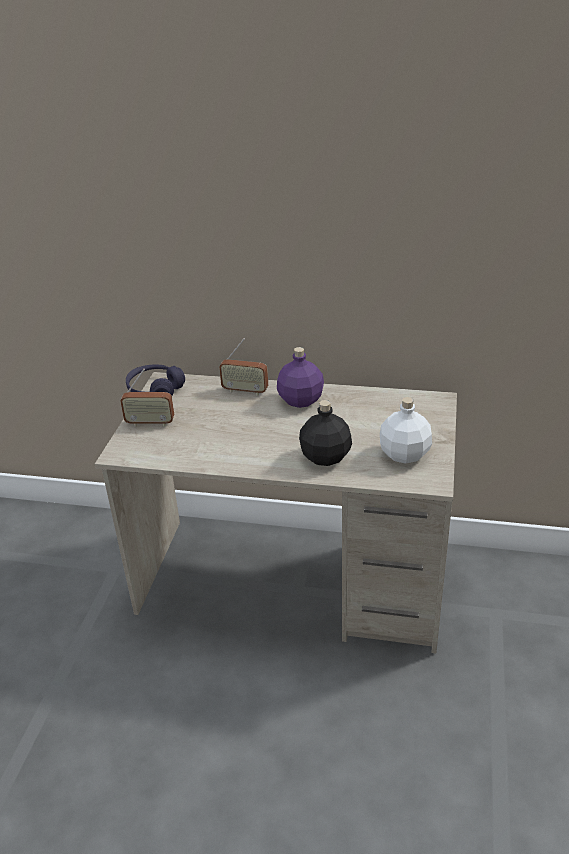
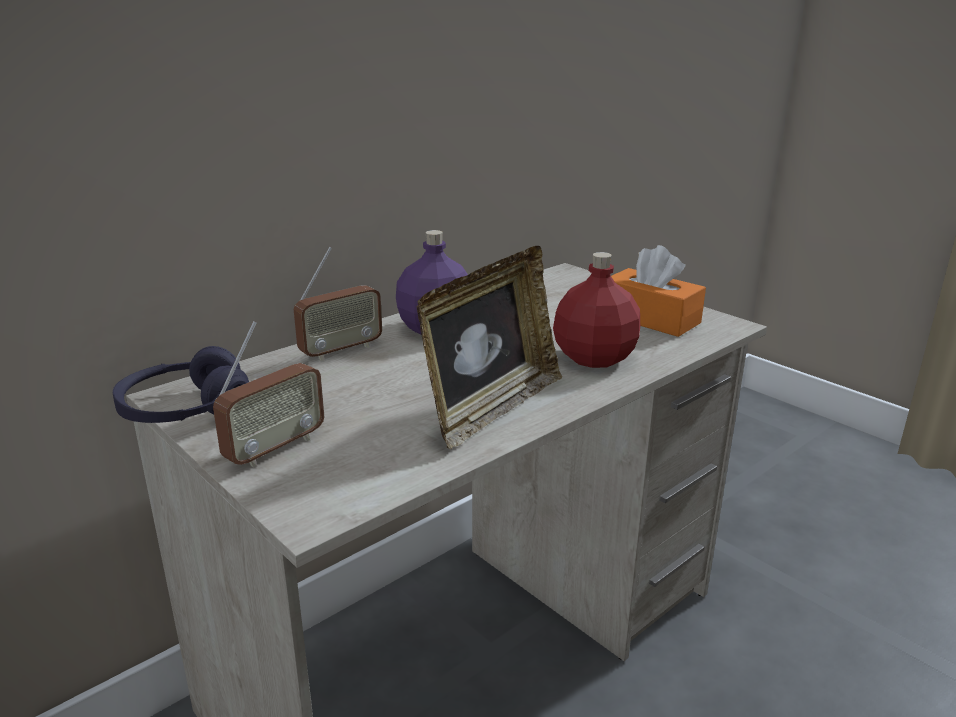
camera: 55 degrees left, 10 degrees down
black bottle [299,400,352,466] -> red bottle [553,252,640,368]
white bottle [380,397,432,464] -> orange tissue box [611,245,706,337]
none -> picture frame [416,246,562,449]

